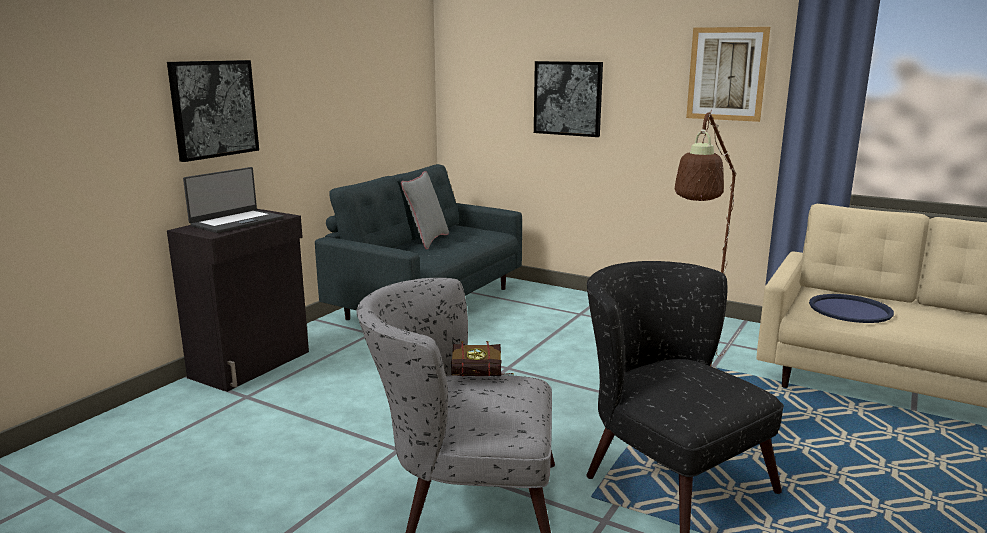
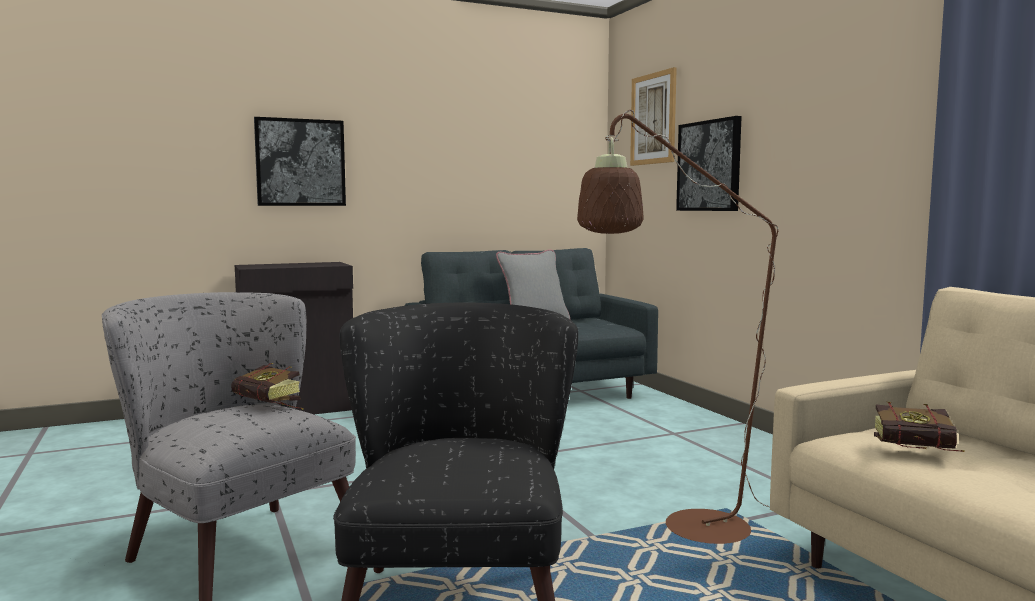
camera: 35 degrees right, 10 degrees down
laptop [183,167,284,233] -> none
picture [686,27,770,122] -> picture moved to [630,67,677,166]
blue tray [809,294,894,323] -> book [874,402,965,452]

